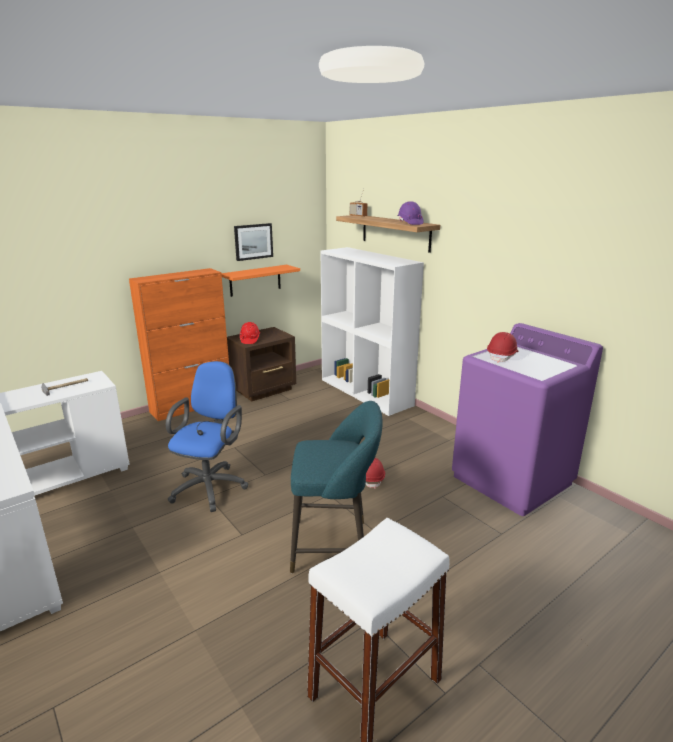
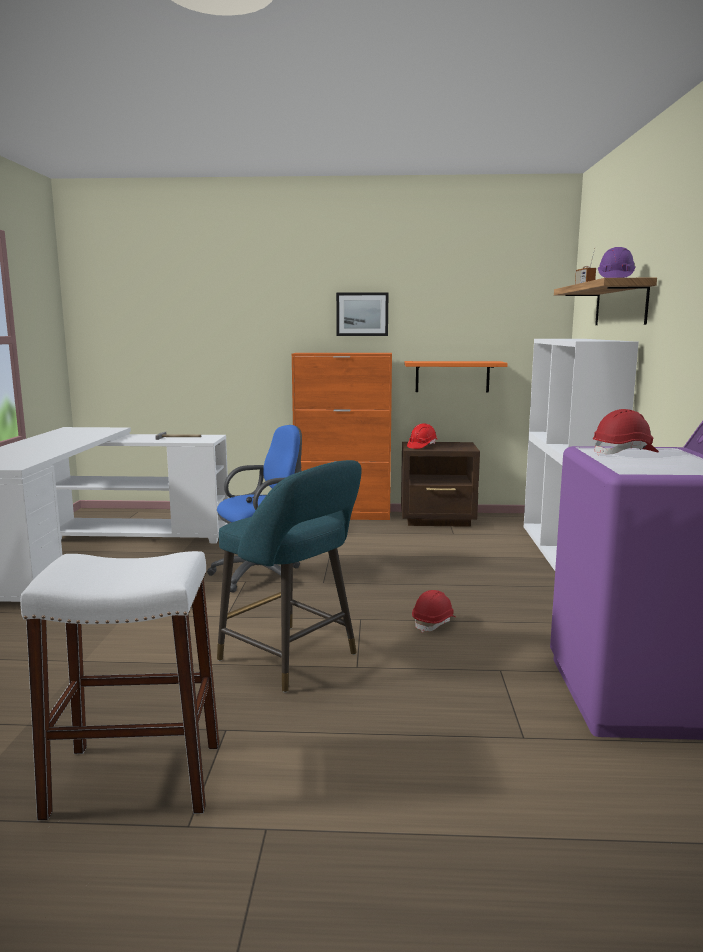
camera: 40 degrees right, 10 degrees down
picture [234,223,273,261] -> picture moved to [336,292,388,336]

